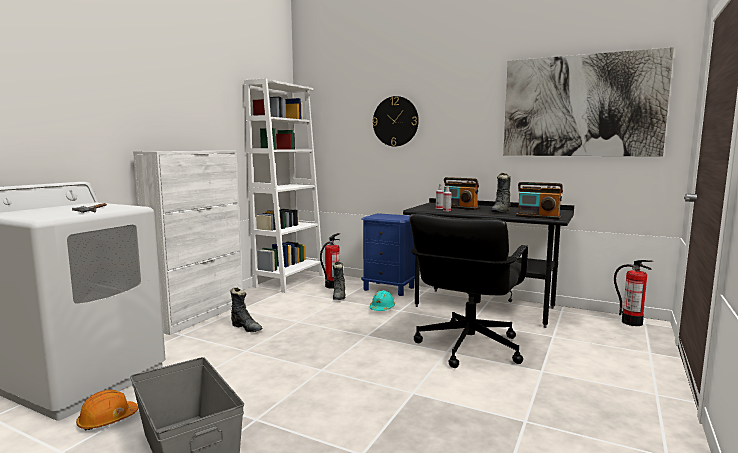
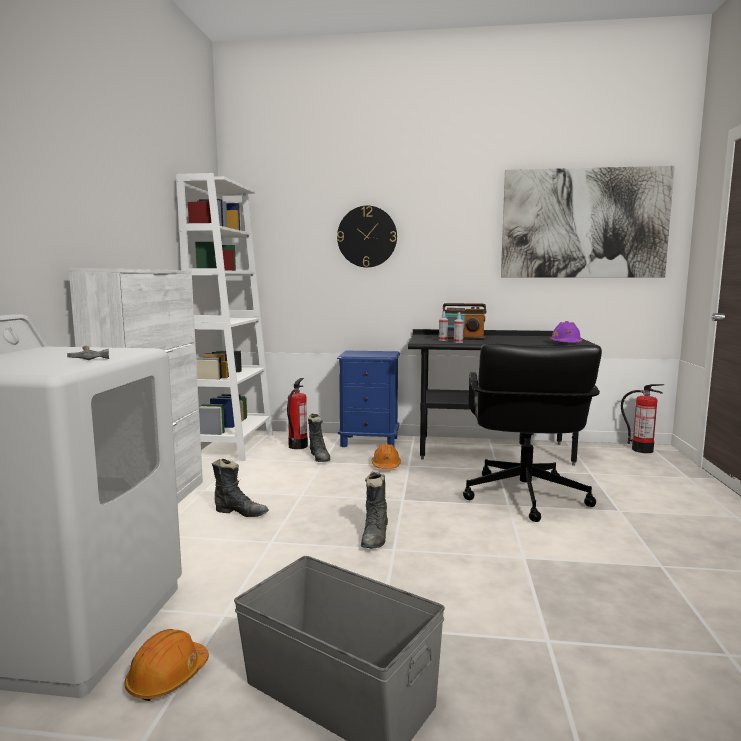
camera: 20 degrees left, 0 degrees up
turquoise hard hat [370,290,395,311] -> orange hard hat [372,443,401,469]
black boot [491,173,511,213] -> black boot moved to [361,472,388,549]
radio [516,182,563,220] -> purple hard hat [550,321,582,343]

